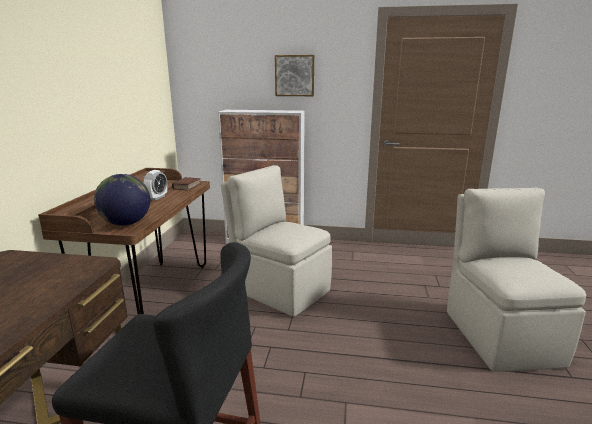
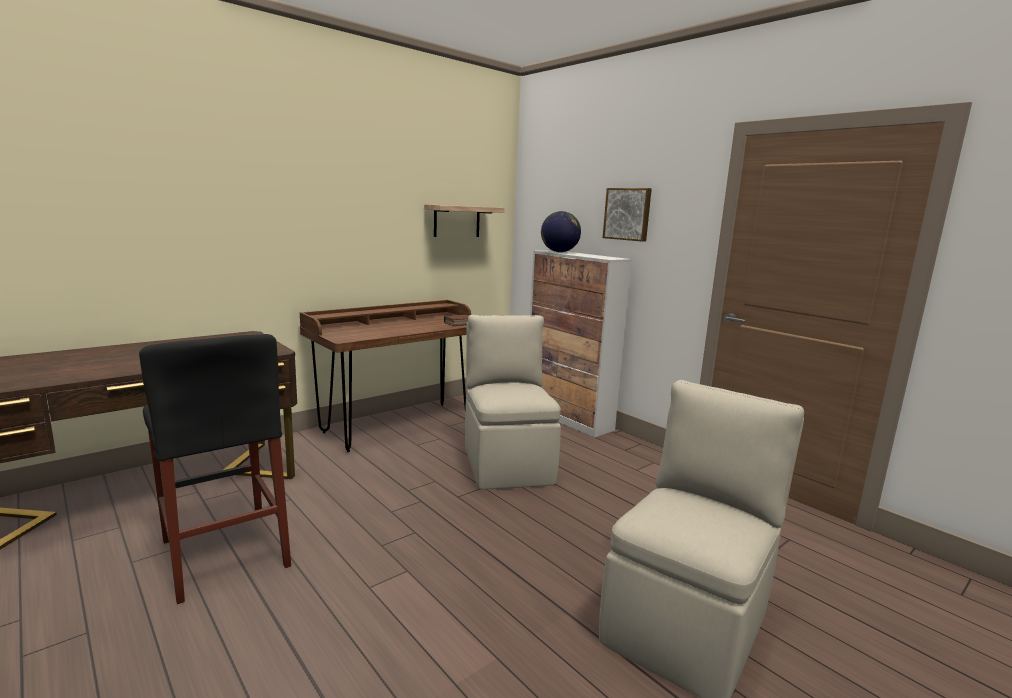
camera: 40 degrees right, 5 degrees down
globe [94,174,151,226] -> globe moved to [541,211,581,252]
alarm clock [143,170,167,200] -> none
none -> shelf [424,204,505,237]

